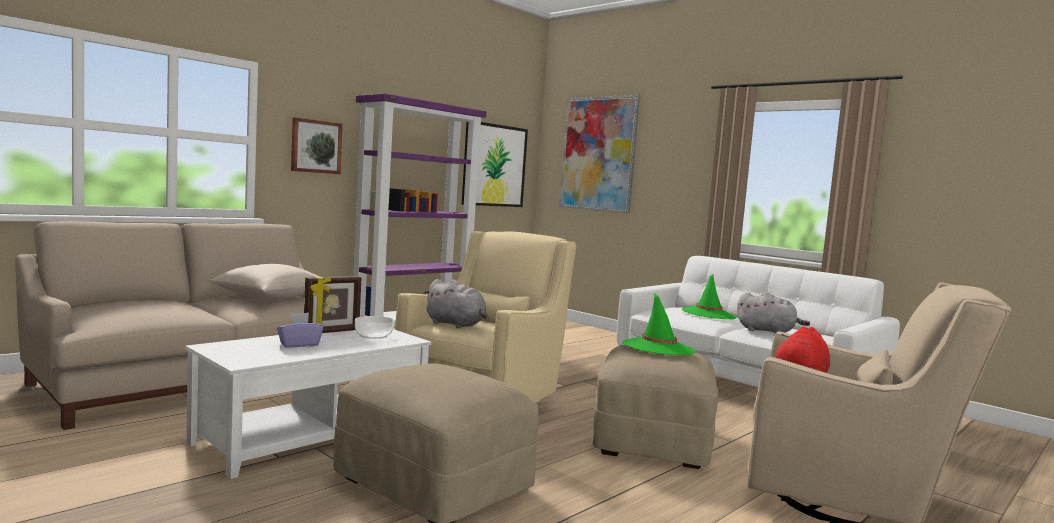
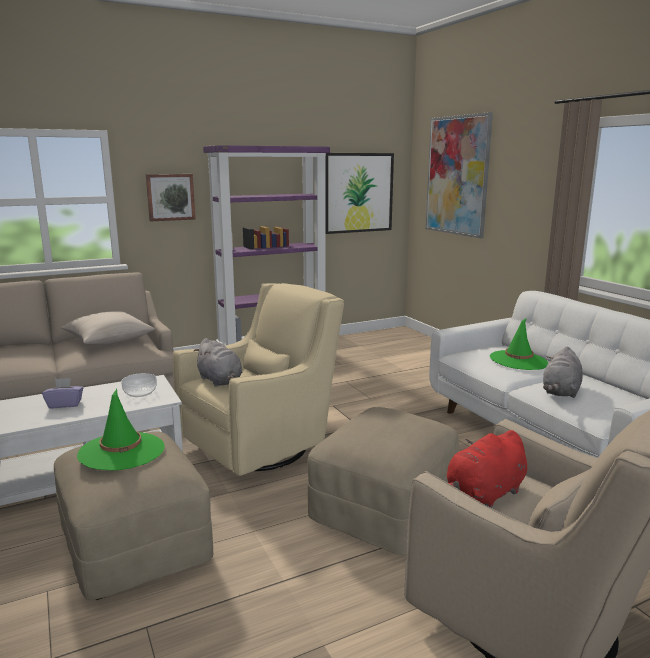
camera: 20 degrees right, 10 degrees up
picture frame [304,276,362,333] -> none
green hat [622,293,695,355] -> green hat moved to [77,389,165,471]
grey plush toy [737,292,810,334] -> grey plush toy turned 75 degrees clockwise [543,347,583,398]

